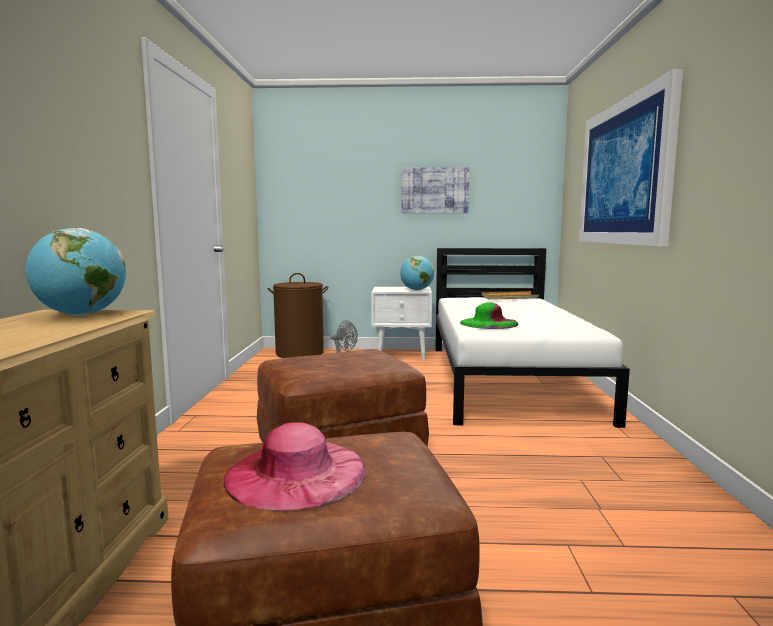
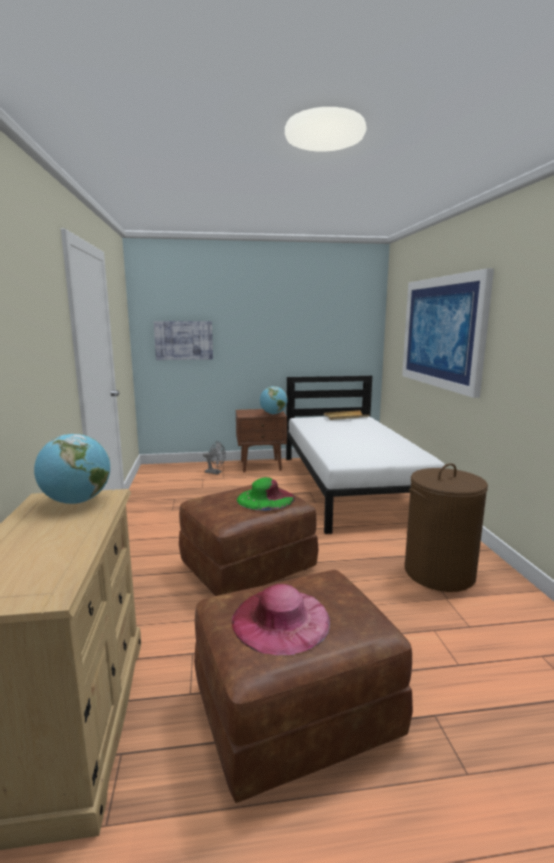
camera: 10 degrees left, 5 degrees up
brown laundry basket [267,273,328,358] -> brown laundry basket moved to [405,463,488,592]
white nightstand [371,287,432,361] -> brown nightstand [236,409,287,472]
picture [402,167,469,213] -> picture moved to [154,321,213,360]
green hat [460,302,519,329] -> green hat moved to [237,477,295,511]

